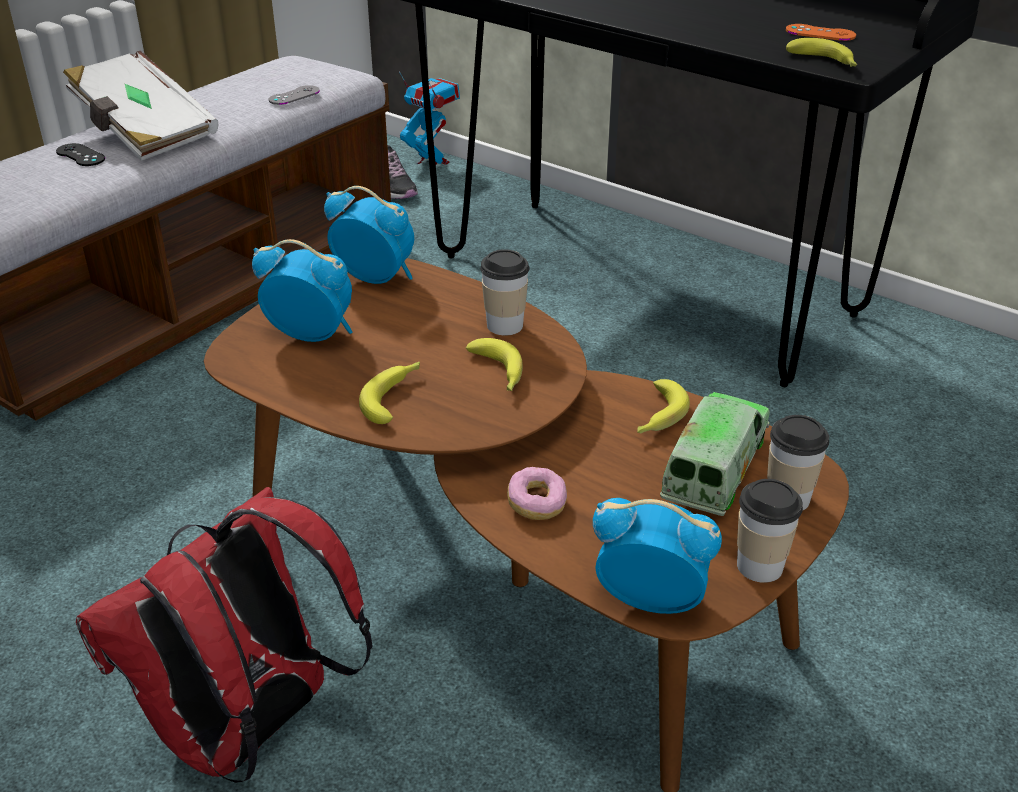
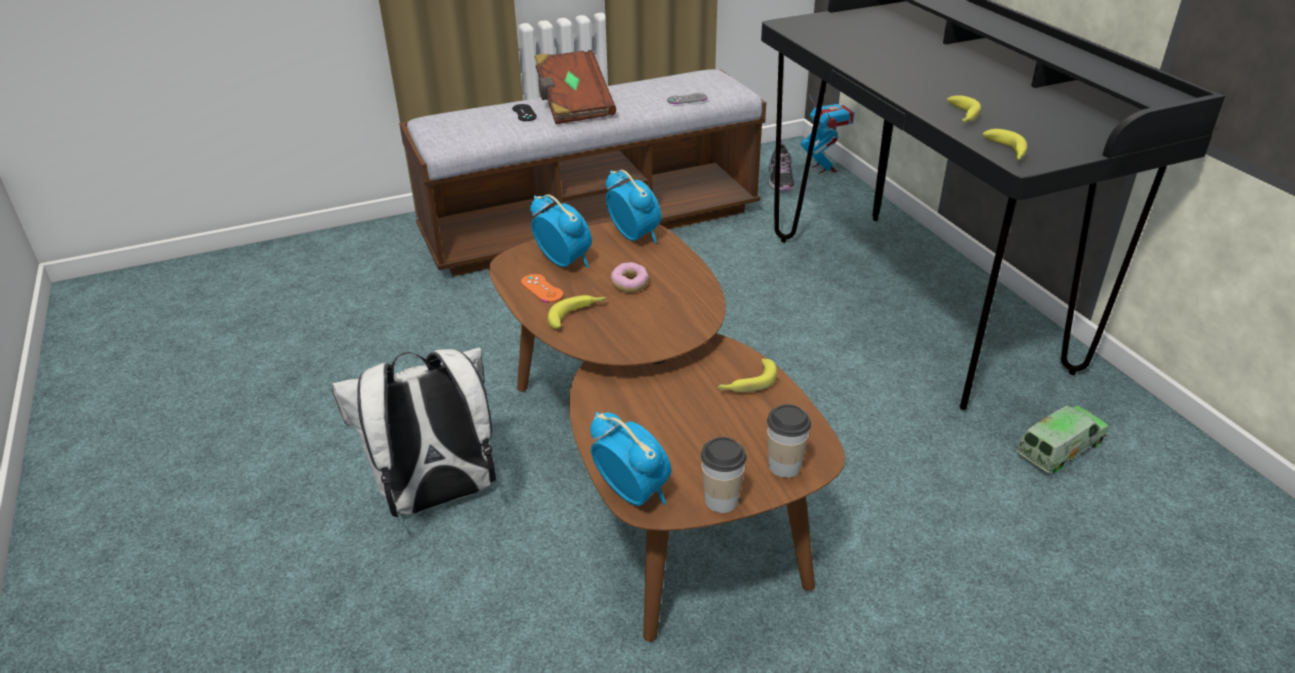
camera: 30 degrees right, 0 degrees up
white book [63,51,219,161] -> brown book [535,50,616,124]
red backpack [76,487,373,783] -> white backpack [331,348,496,517]
banana [466,338,523,391] -> banana moved to [947,95,981,123]
cup [480,249,530,336] -> none
donut [507,467,567,520] -> donut moved to [611,262,649,293]
toy truck [660,392,770,516] -> toy truck moved to [1016,406,1109,474]
orange game controller [786,24,856,41] -> orange game controller moved to [521,274,563,302]

